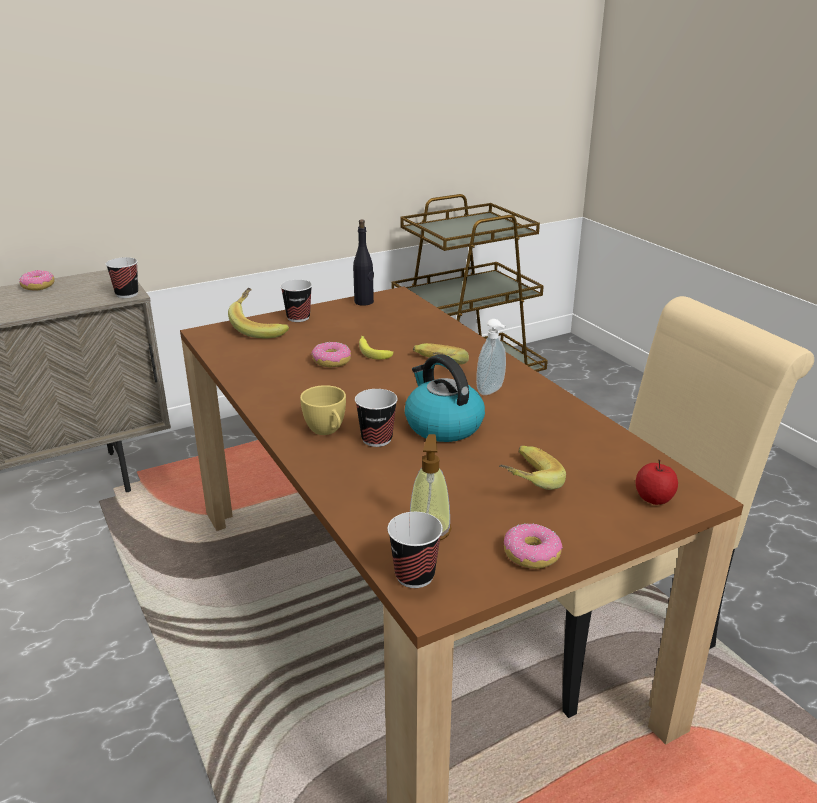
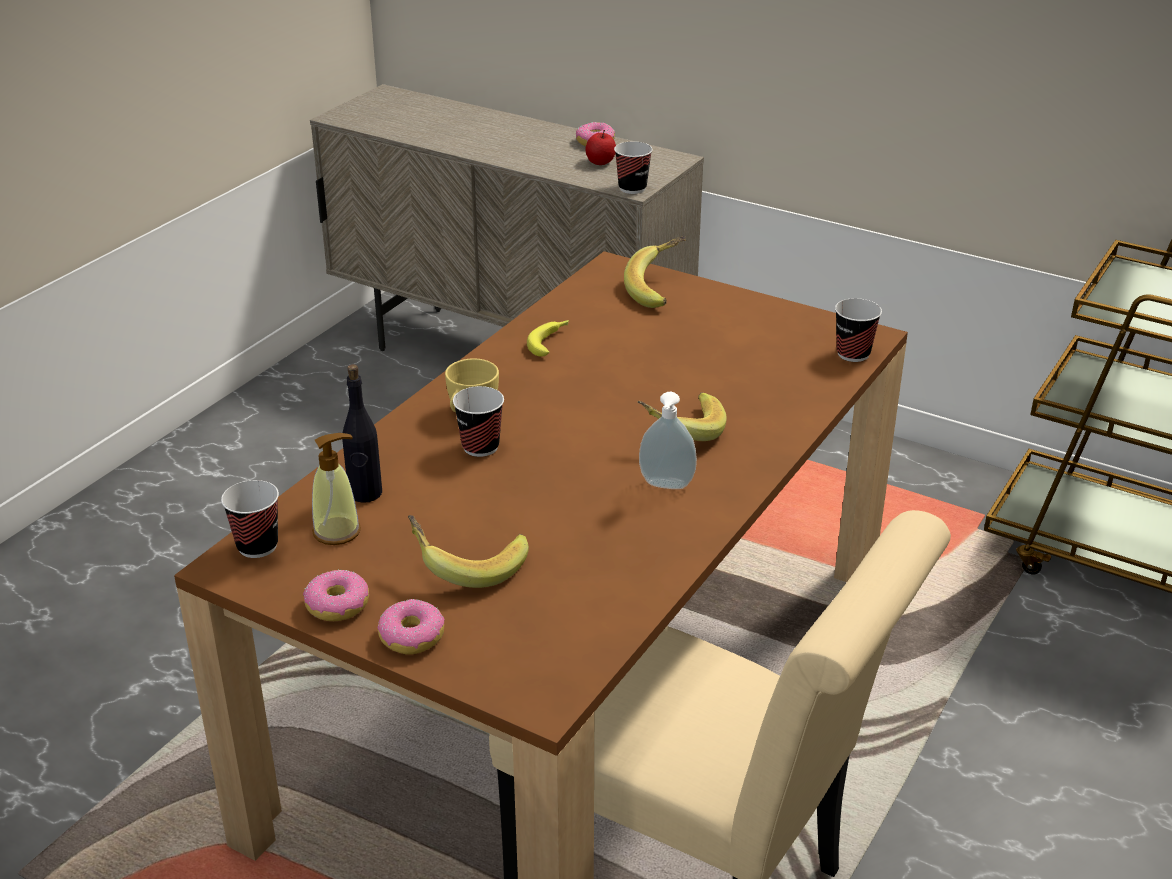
camera: 60 degrees right, 5 degrees up
cup [280,280,312,322] -> cup moved to [835,298,882,362]
donut [311,342,351,367] -> donut moved to [378,599,445,654]
black bottle [353,220,374,306] -> black bottle moved to [343,364,382,503]
banana [359,336,393,359] -> banana moved to [527,320,569,357]
kettle [405,354,485,442] -> none
apple [635,460,678,505] -> apple moved to [585,130,616,165]

